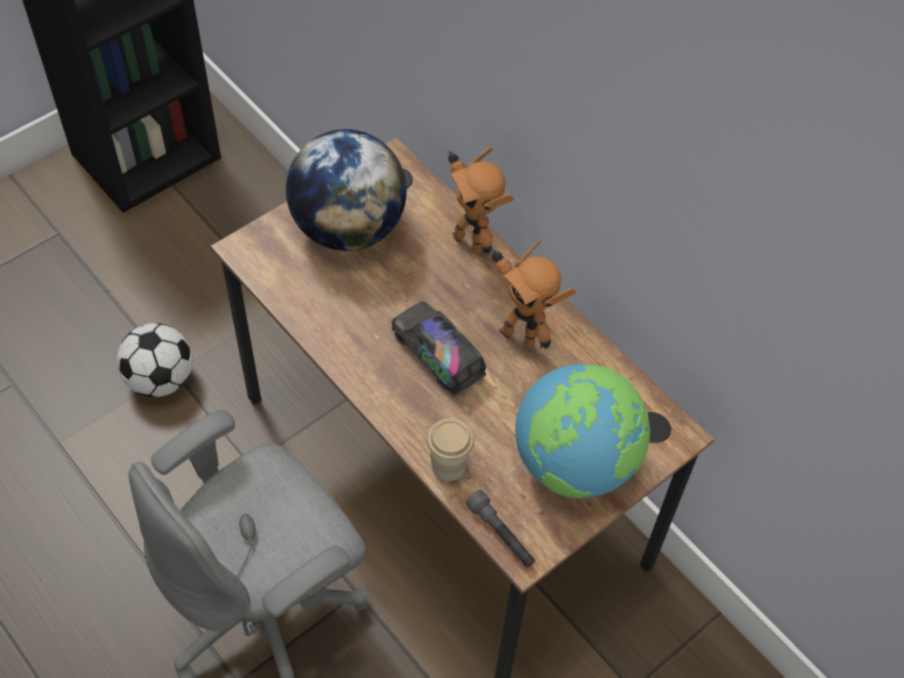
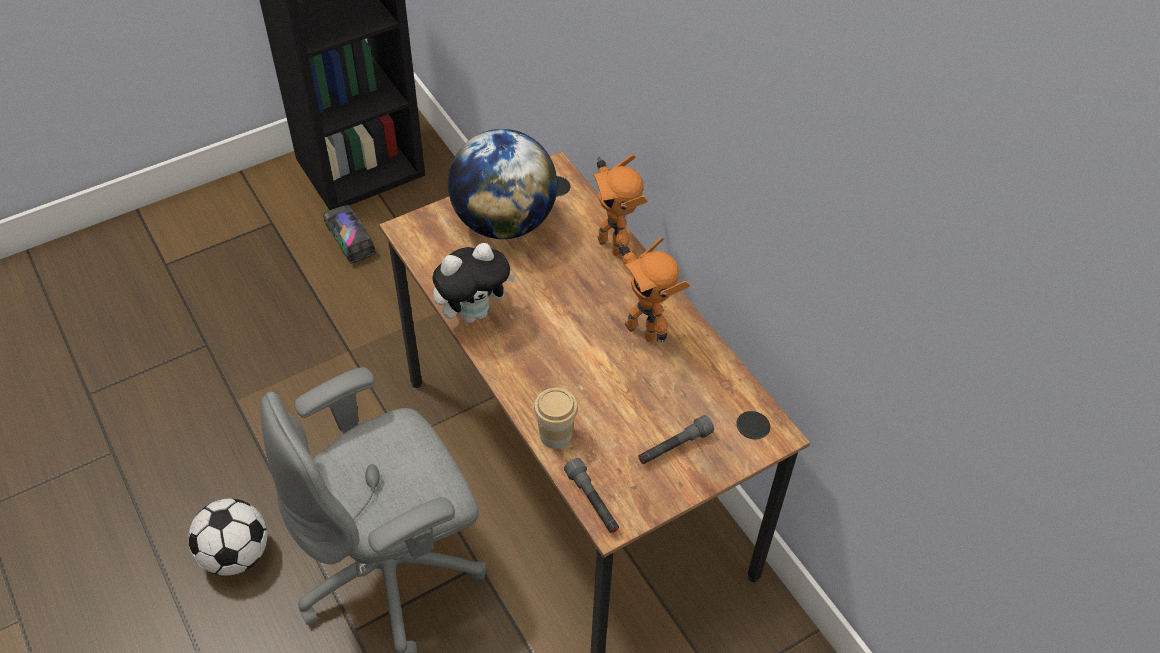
camera: 10 degrees right, 5 degrees down
football [117,323,193,397] -> football moved to [188,498,267,576]
toy truck [392,302,486,396] -> toy truck moved to [323,205,376,264]
globe [515,364,650,498] -> grey flashlight [638,415,714,464]
none -> plush toy [432,243,516,323]

